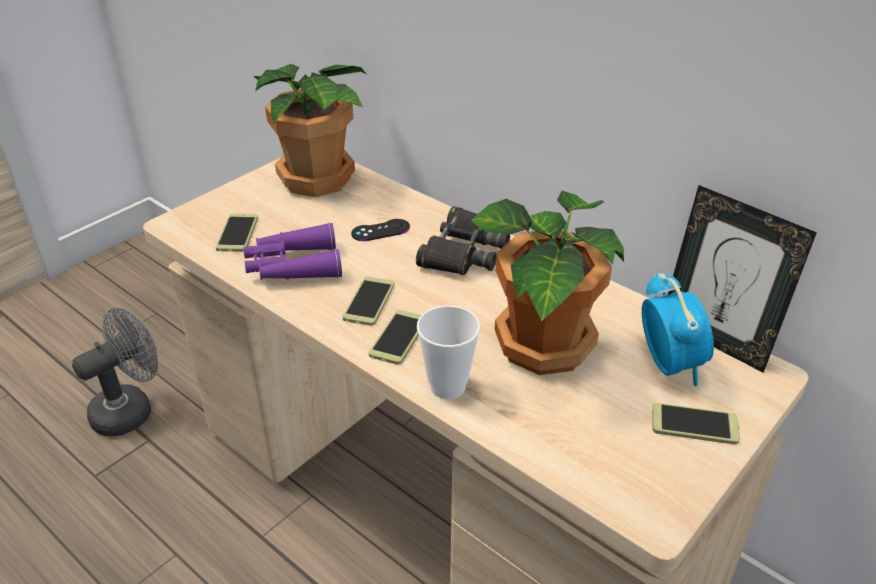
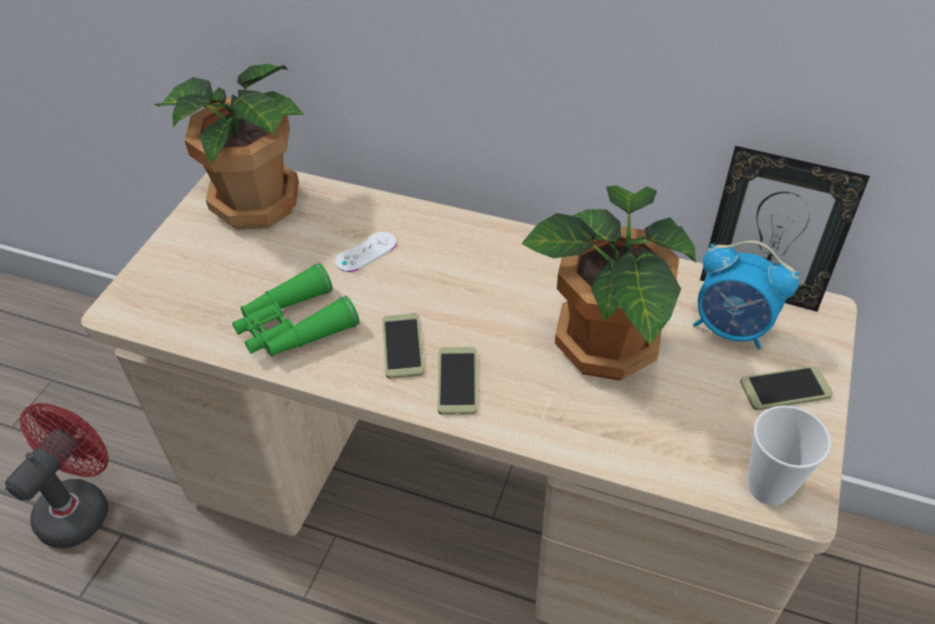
camera: 20 degrees left, 10 degrees up
grey fan [72,307,158,437] -> red fan [5,403,109,548]
phone [215,213,258,252] -> none
purple binoculars [243,223,342,280] -> green binoculars [232,263,359,357]
black game controller [351,219,410,241] -> white game controller [335,232,397,272]
black binoculars [416,206,510,275] -> none
cup [417,305,480,399] -> cup moved to [748,405,831,506]
alarm clock [642,271,714,386] -> alarm clock turned 150 degrees clockwise [693,240,800,349]

